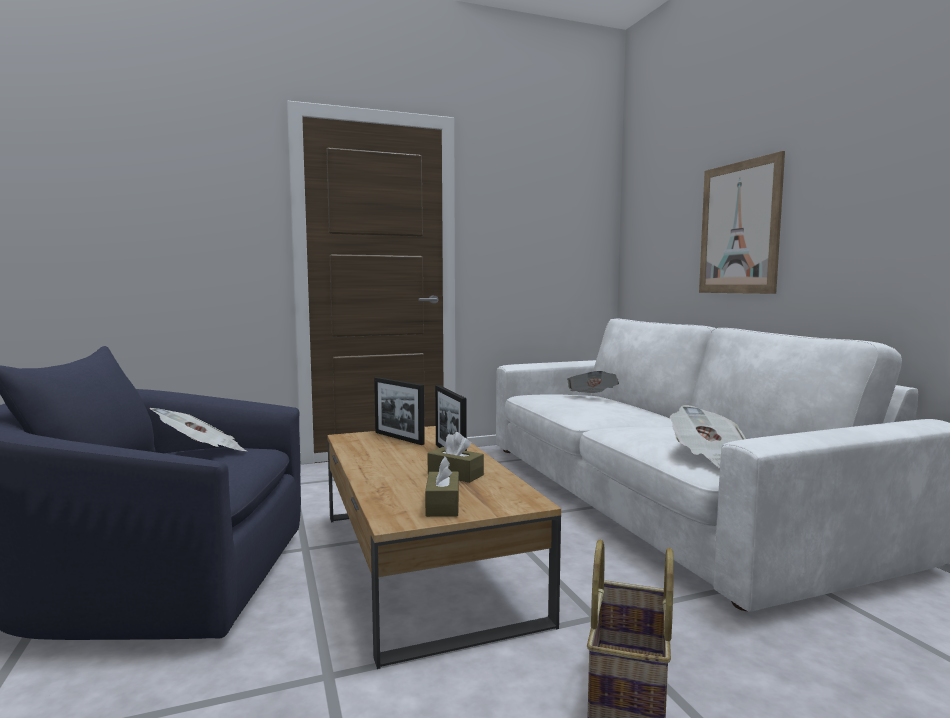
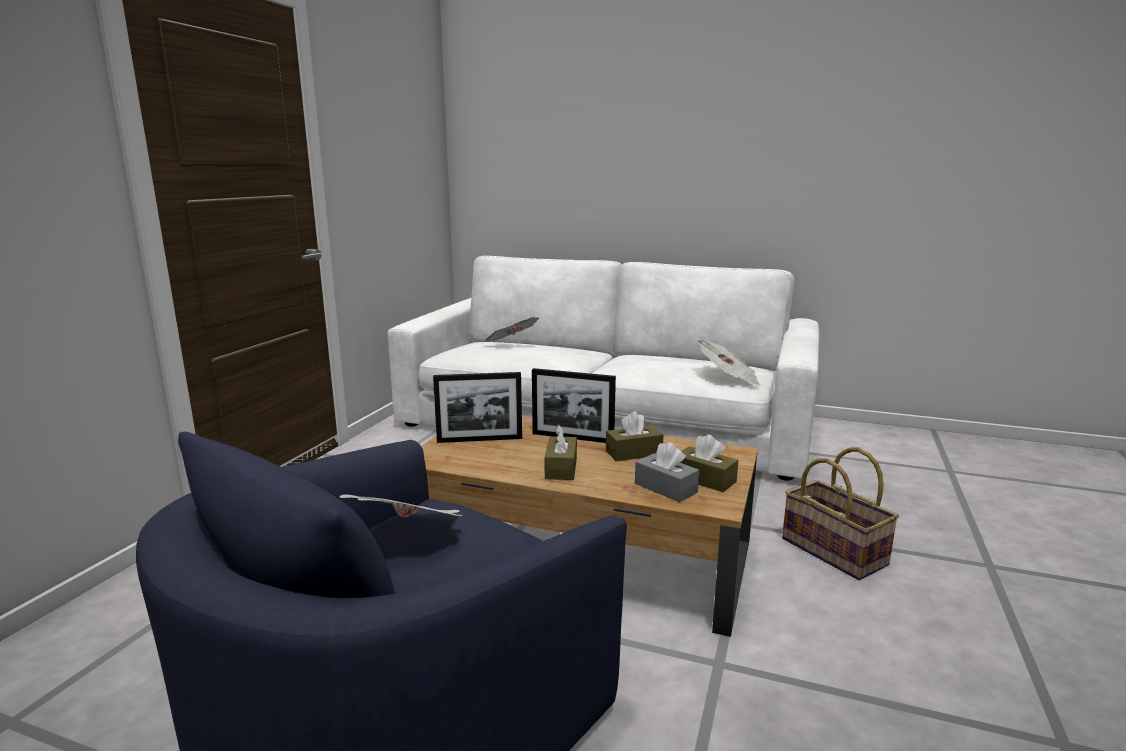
camera: 50 degrees left, 10 degrees up
picture [699,151,785,294] -> none
none -> brown tissue box [545,425,577,480]
none -> grey tissue box [635,442,699,502]

